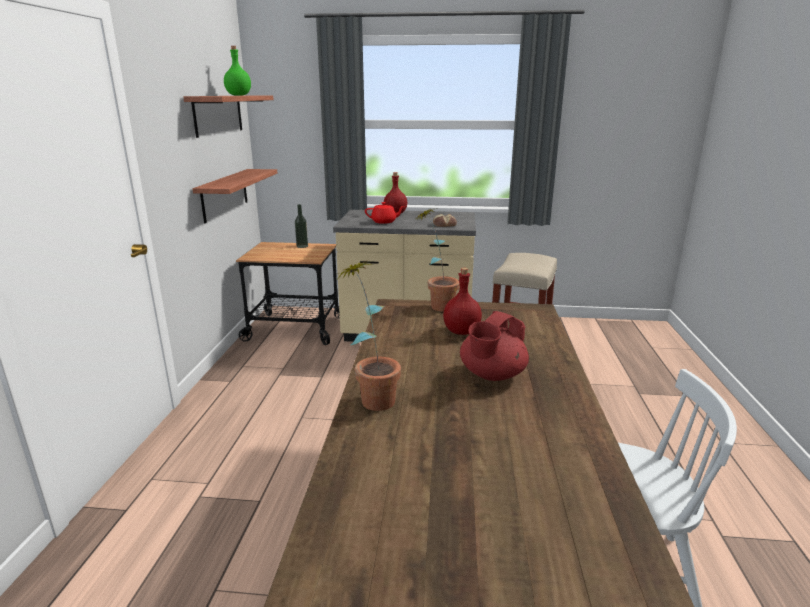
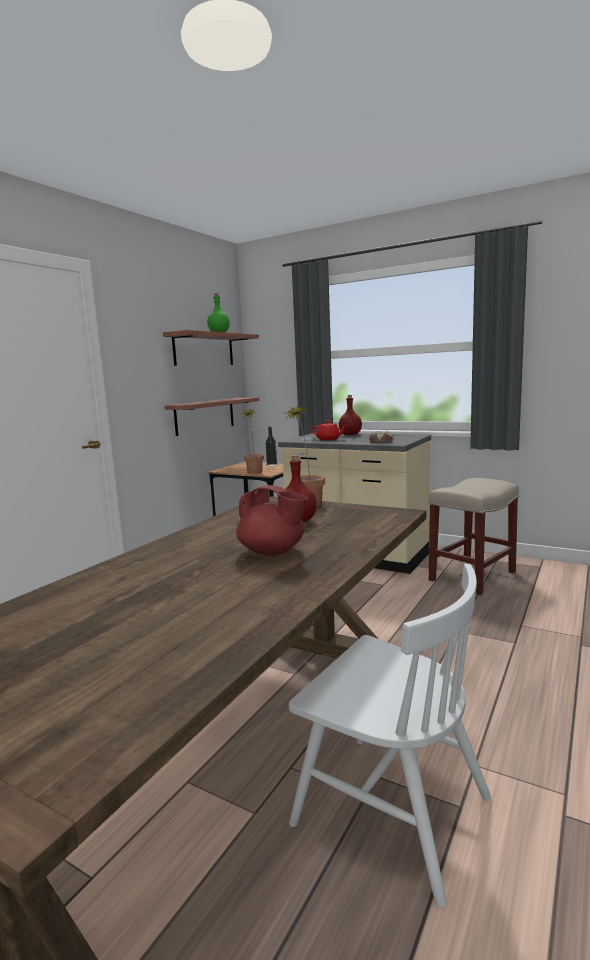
camera: 25 degrees right, 10 degrees down
potted plant [336,260,401,411] -> potted plant moved to [241,408,264,474]
red teapot [460,311,529,381] -> red teapot turned 120 degrees counterclockwise [236,485,308,556]

